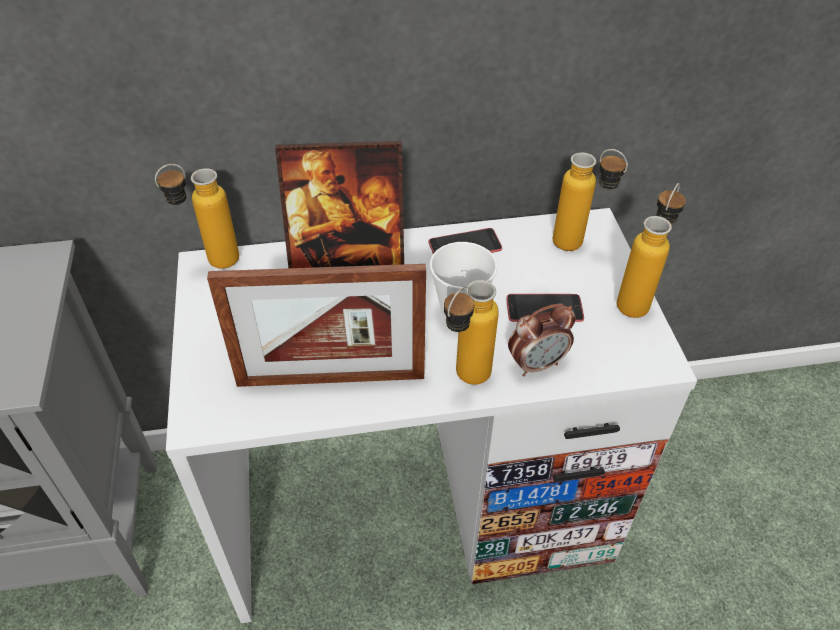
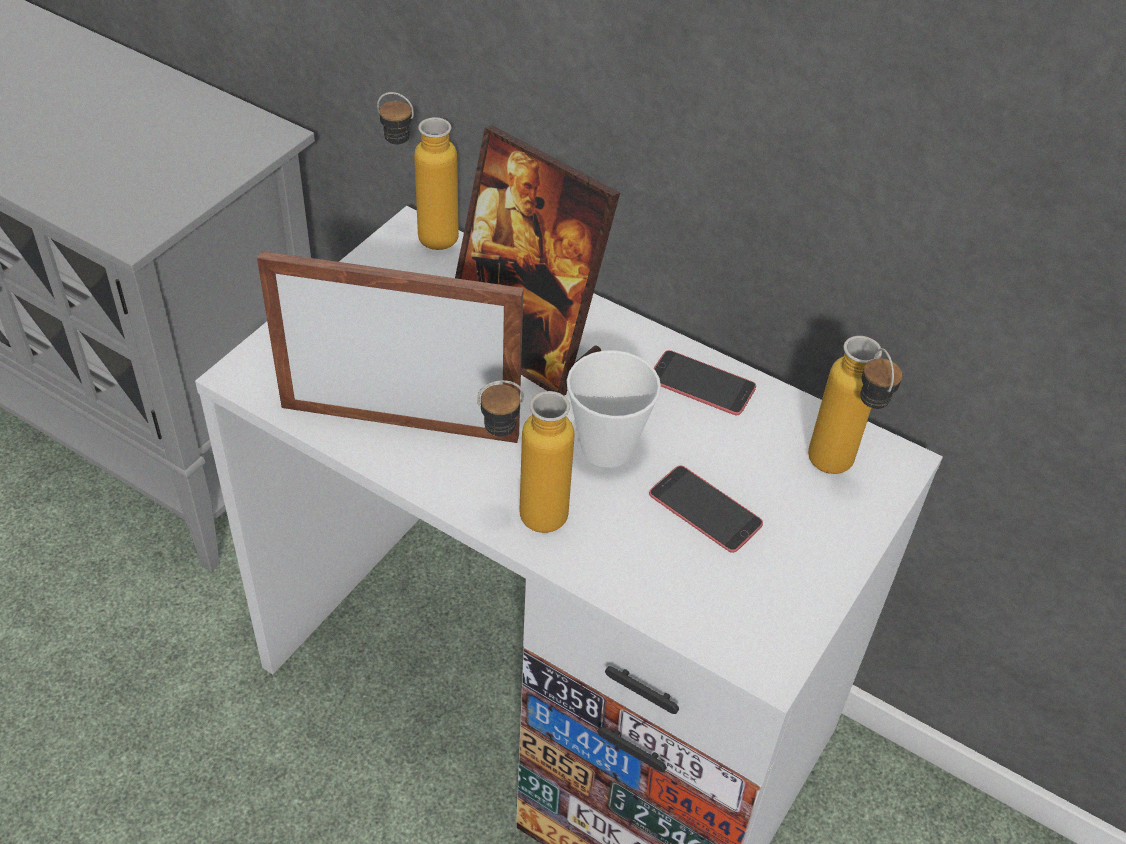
camera: 40 degrees right, 0 degrees up
picture frame [207,264,426,387] -> picture frame turned 150 degrees clockwise [257,251,524,443]
alarm clock [508,303,576,376] -> none
bottle [617,183,686,318] -> none

